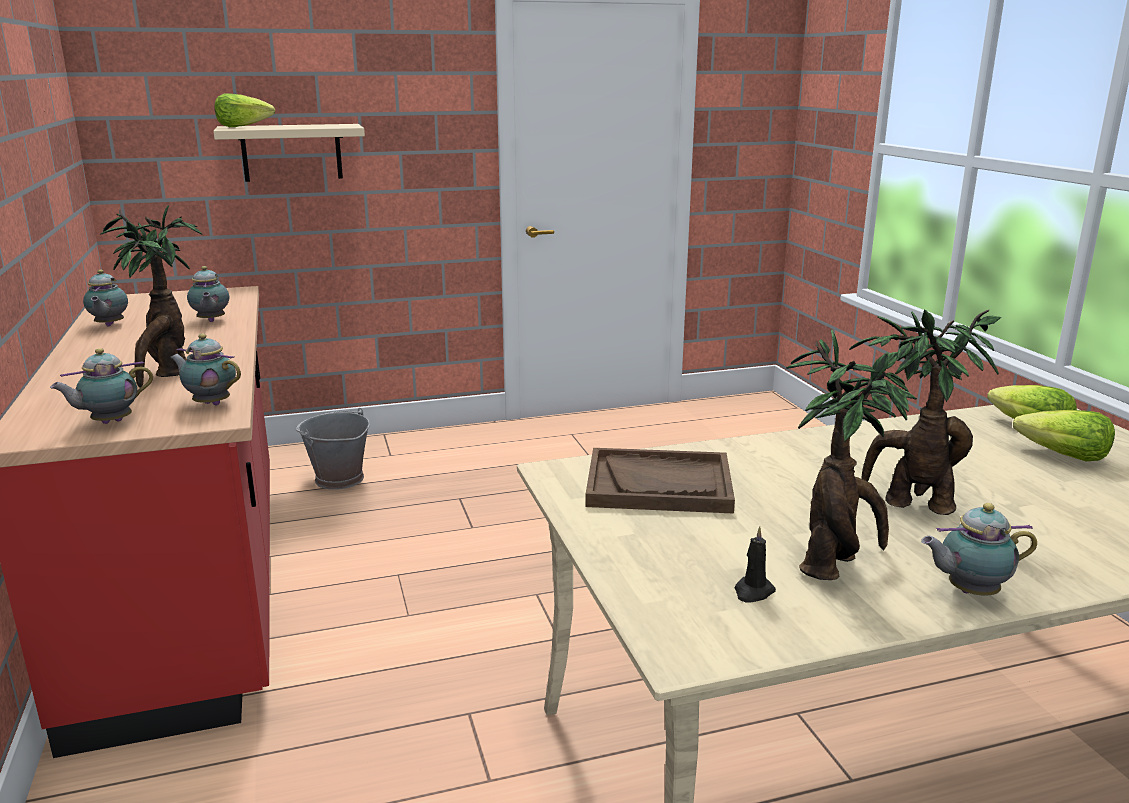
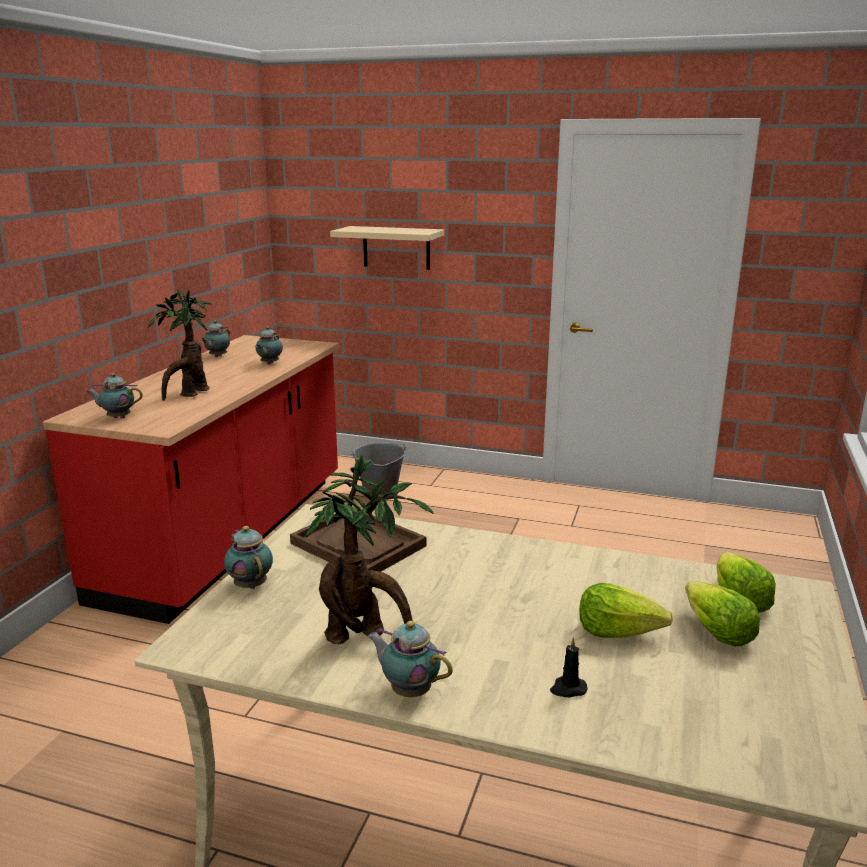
camera: 35 degrees right, 0 degrees up
teapot [170,334,241,405] -> teapot moved to [224,526,273,589]
lettuce [215,93,275,127] -> lettuce moved to [579,583,673,638]
black candle [734,526,776,602] -> black candle moved to [550,637,587,697]
potted plant [849,309,1001,515] -> none

